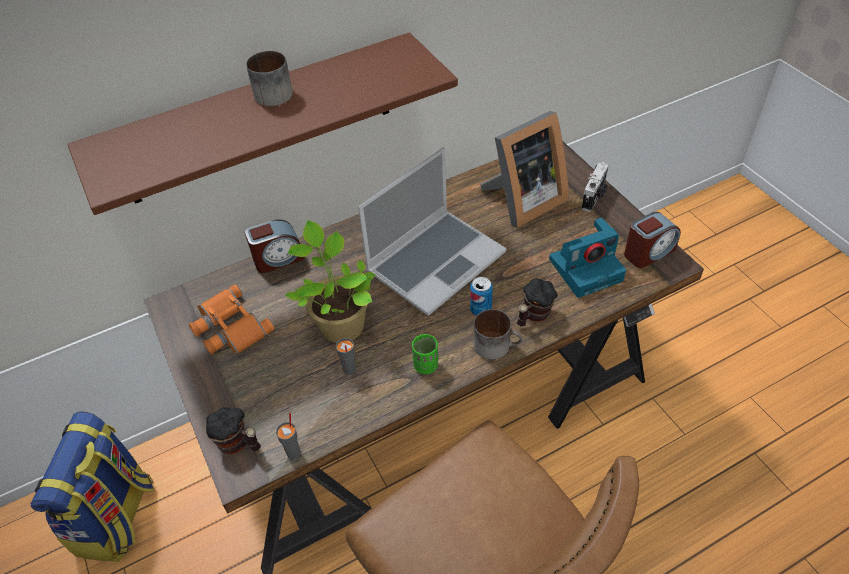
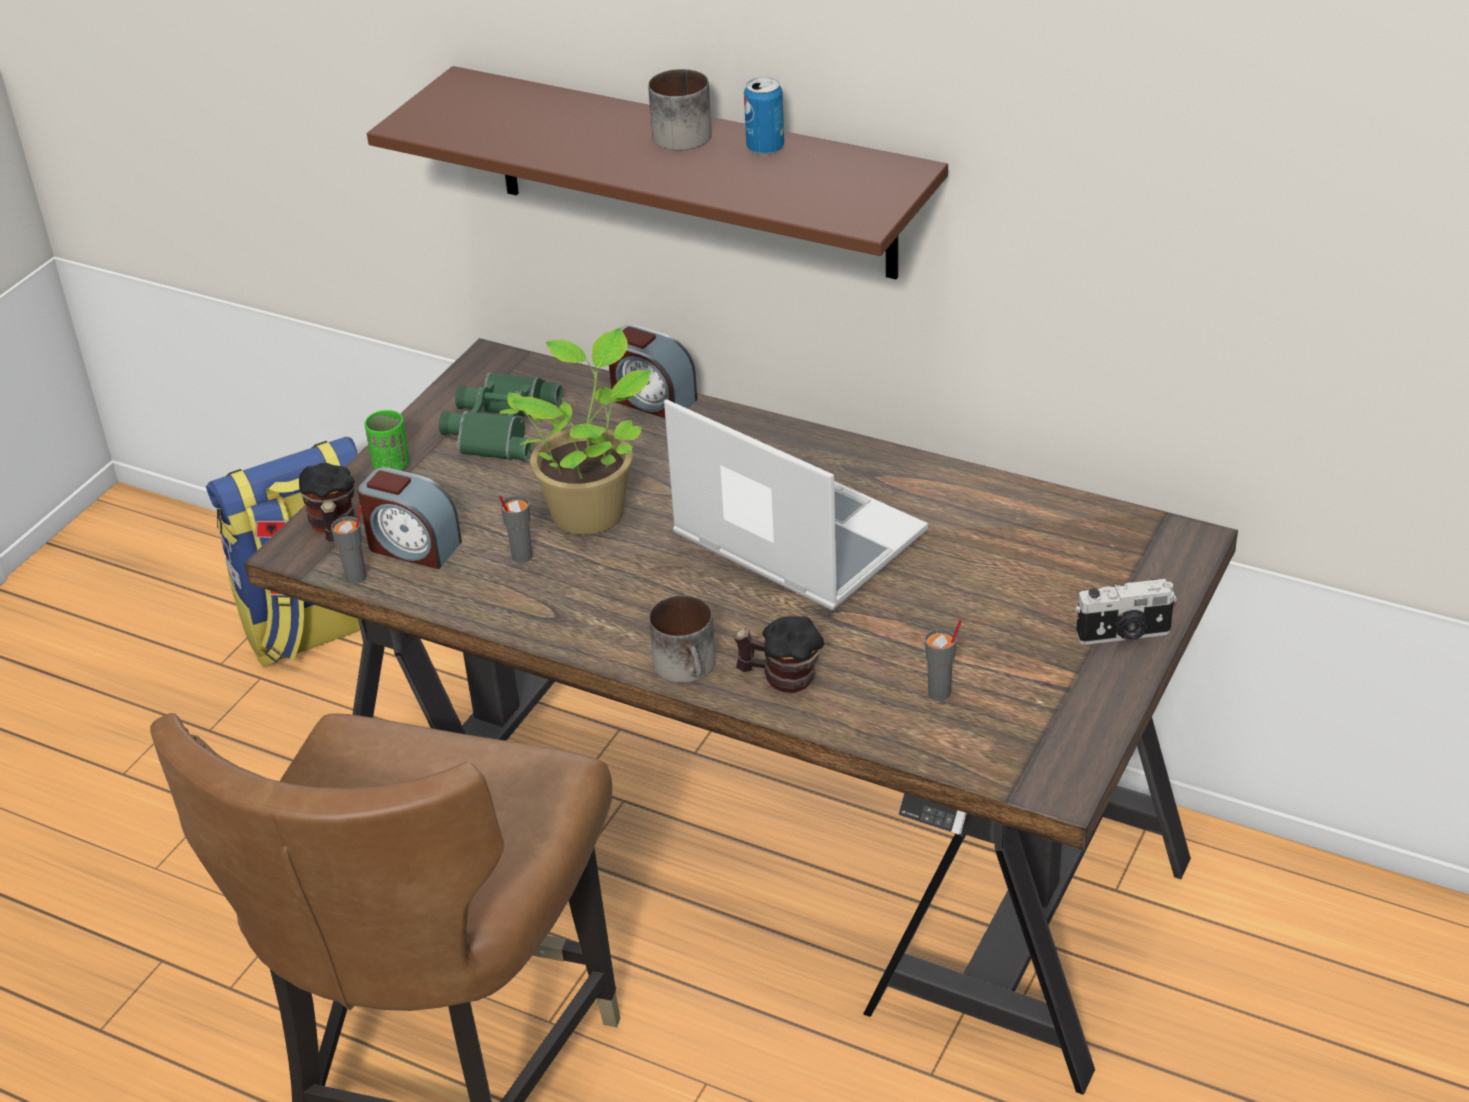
camera: 55 degrees right, 10 degrees down
orange binoculars [189,284,275,355] -> green binoculars [439,372,562,461]
laptop [358,147,506,316] -> laptop turned 150 degrees counterclockwise [664,399,928,610]
green cup [412,334,438,374] -> green cup moved to [365,410,409,470]
can [470,277,493,316] -> can moved to [744,77,784,155]
picture frame [480,111,569,228] -> none
camera [549,218,626,298] -> grey cup [925,620,962,701]
alarm clock [624,212,681,268] -> alarm clock moved to [358,467,462,569]

